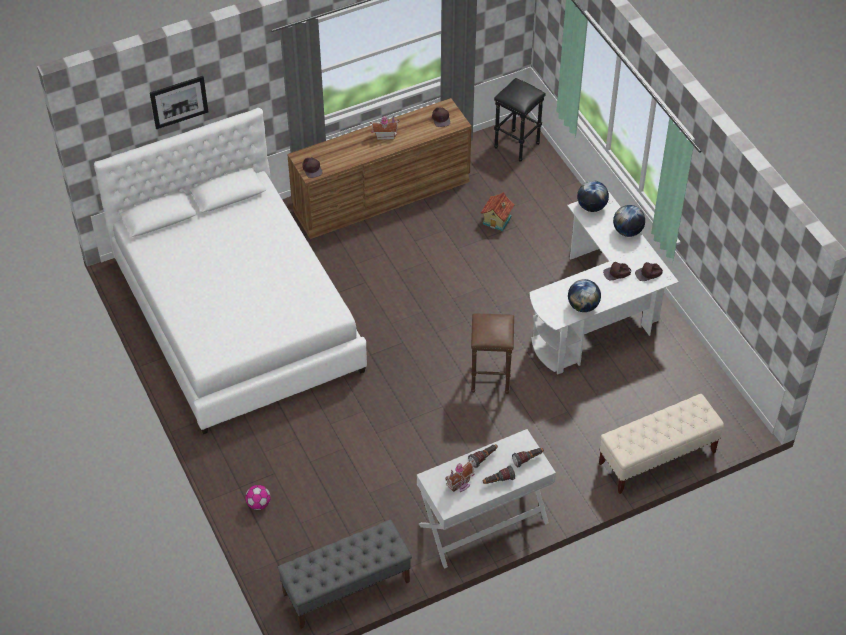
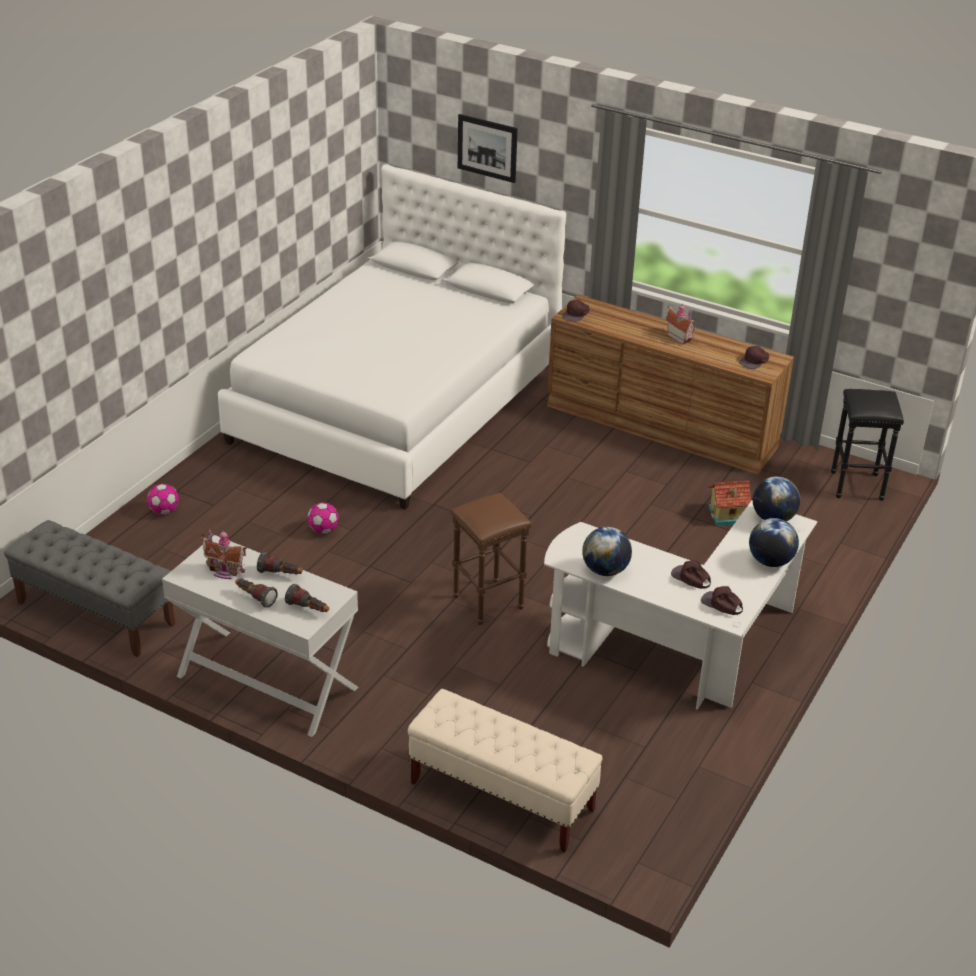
camera: 55 degrees right, 15 degrees down
none -> football [307,502,339,534]

